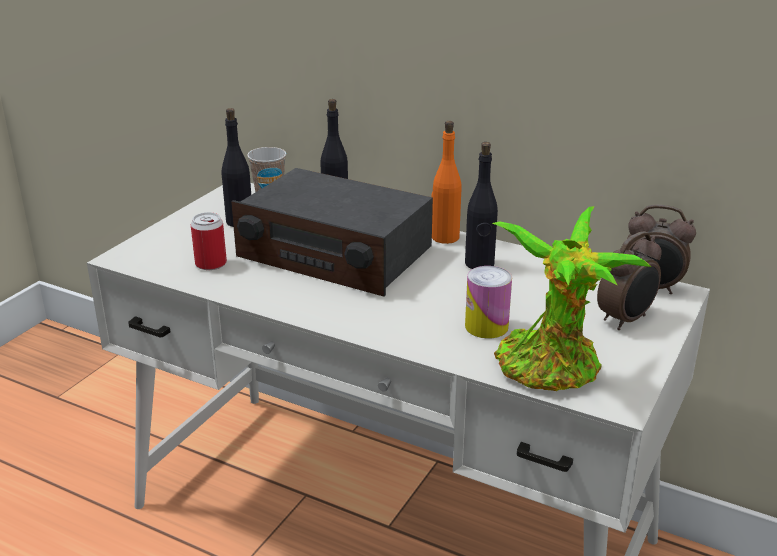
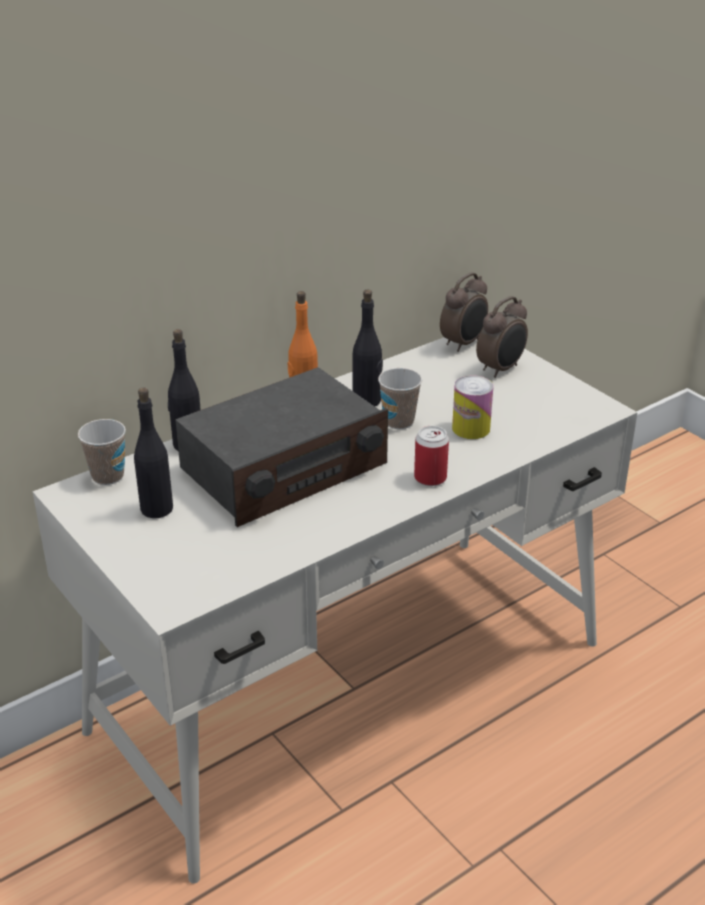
camera: 65 degrees left, 5 degrees up
can [191,212,227,270] -> can moved to [414,426,449,486]
potted plant [493,206,651,391] -> none
alarm clock [597,231,662,330] -> alarm clock turned 60 degrees clockwise [476,296,528,378]
none -> cup [378,368,422,429]

